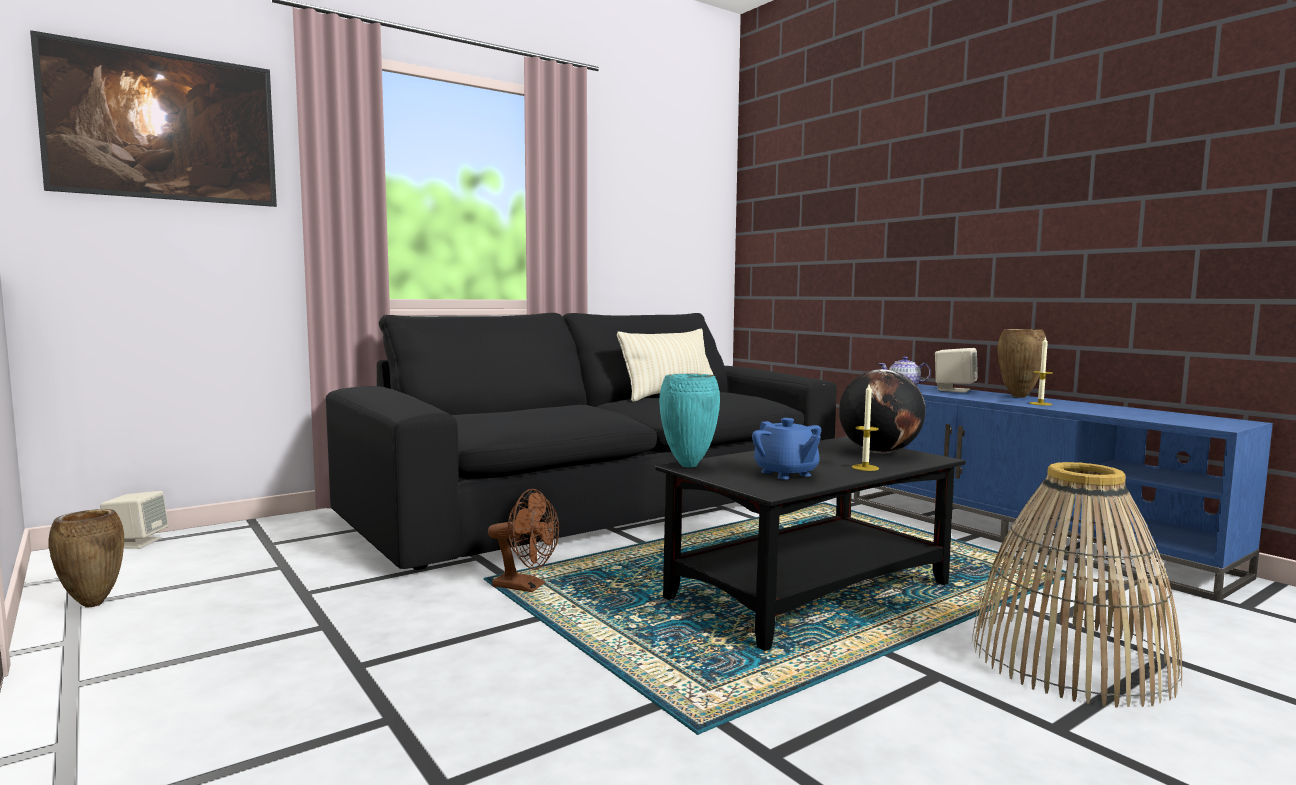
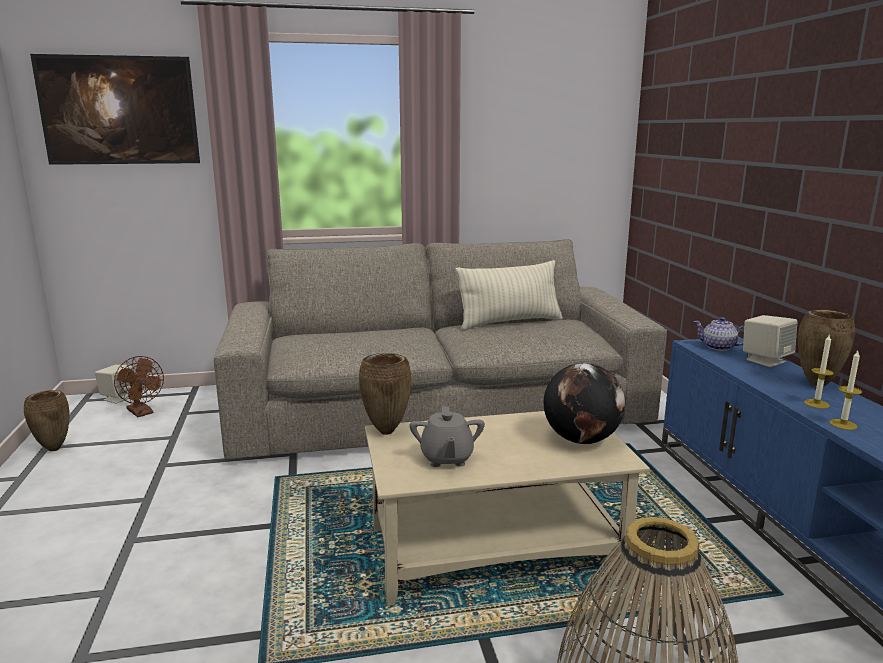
camera: 25 degrees right, 10 degrees up
black sofa [326,313,837,570] -> beige sofa [214,239,667,459]
brown fan [488,489,559,592] -> brown fan moved to [114,356,164,417]
black coffee table [655,437,966,651] -> beige coffee table [365,411,650,606]
turquoise vase [659,374,720,468] -> brown vase [359,353,411,435]
blue teapot [752,418,821,479] -> grey teapot [409,406,485,467]
candle [852,384,879,471] -> candle moved to [829,351,862,430]

